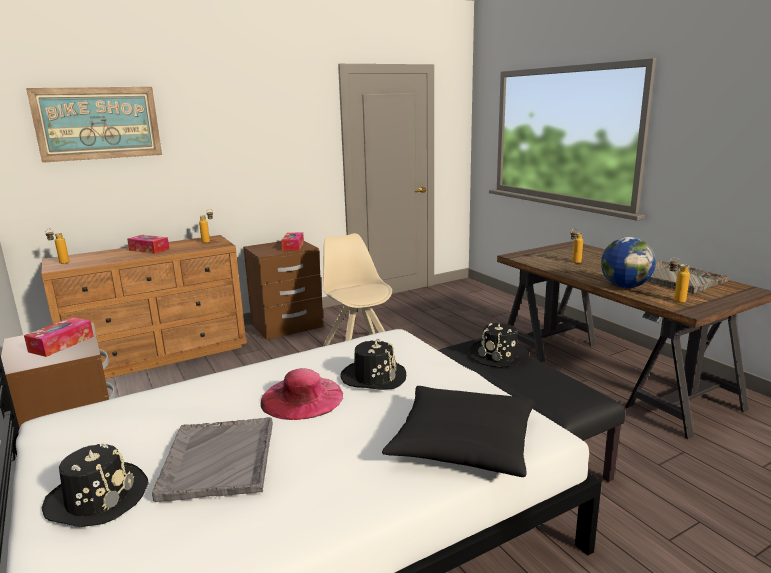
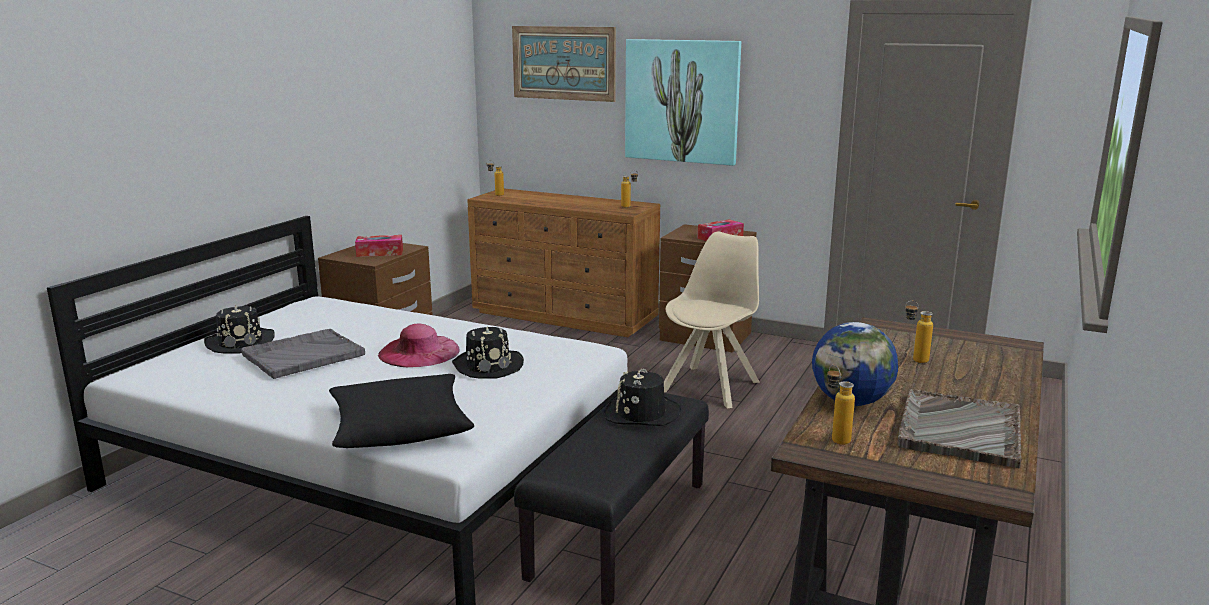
camera: 55 degrees right, 0 degrees up
tissue box [127,235,169,254] -> none
none -> picture [625,39,741,166]

